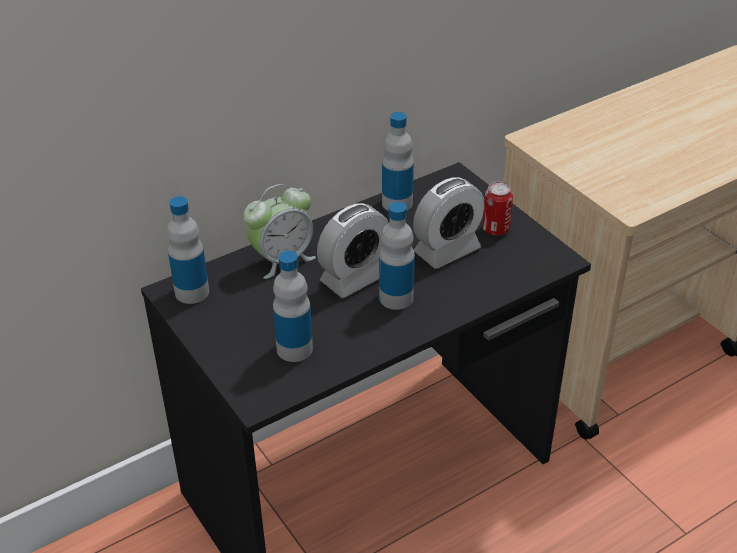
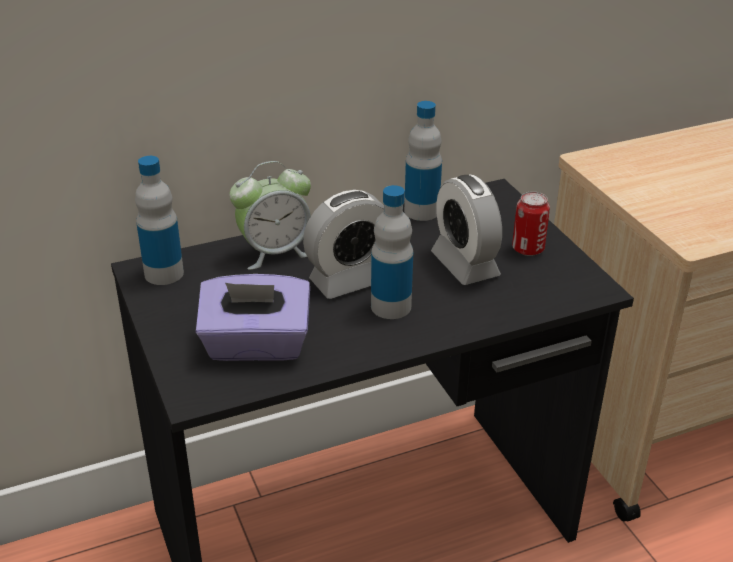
camera: 10 degrees right, 5 degrees down
bottle [273,251,313,362] -> purple tissue box [196,274,310,361]
alarm clock [413,177,485,269] -> alarm clock turned 90 degrees clockwise [431,174,502,285]

